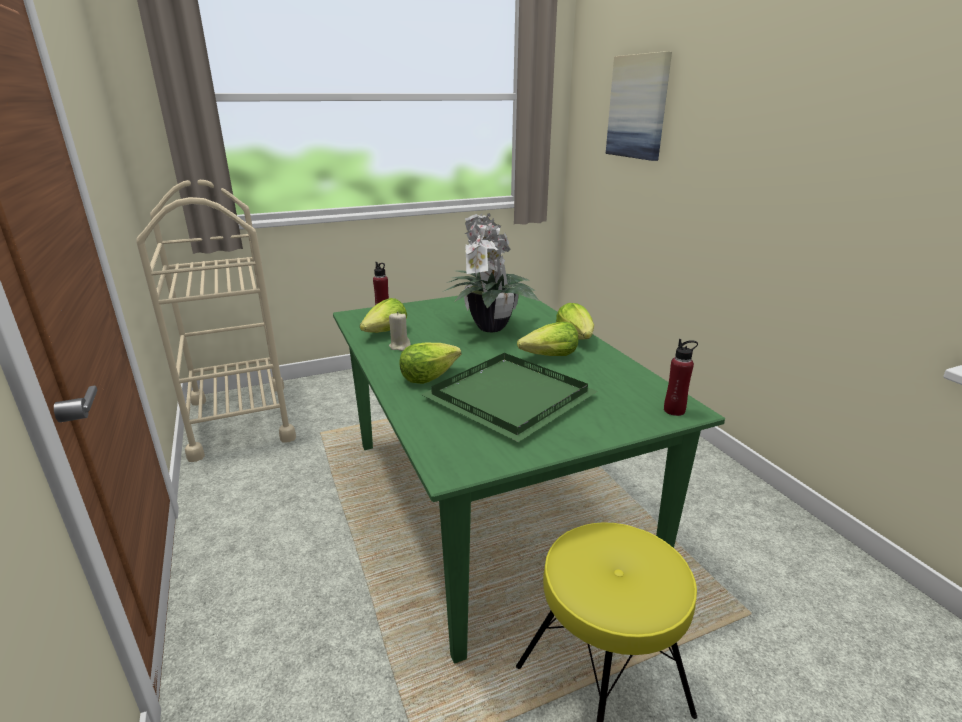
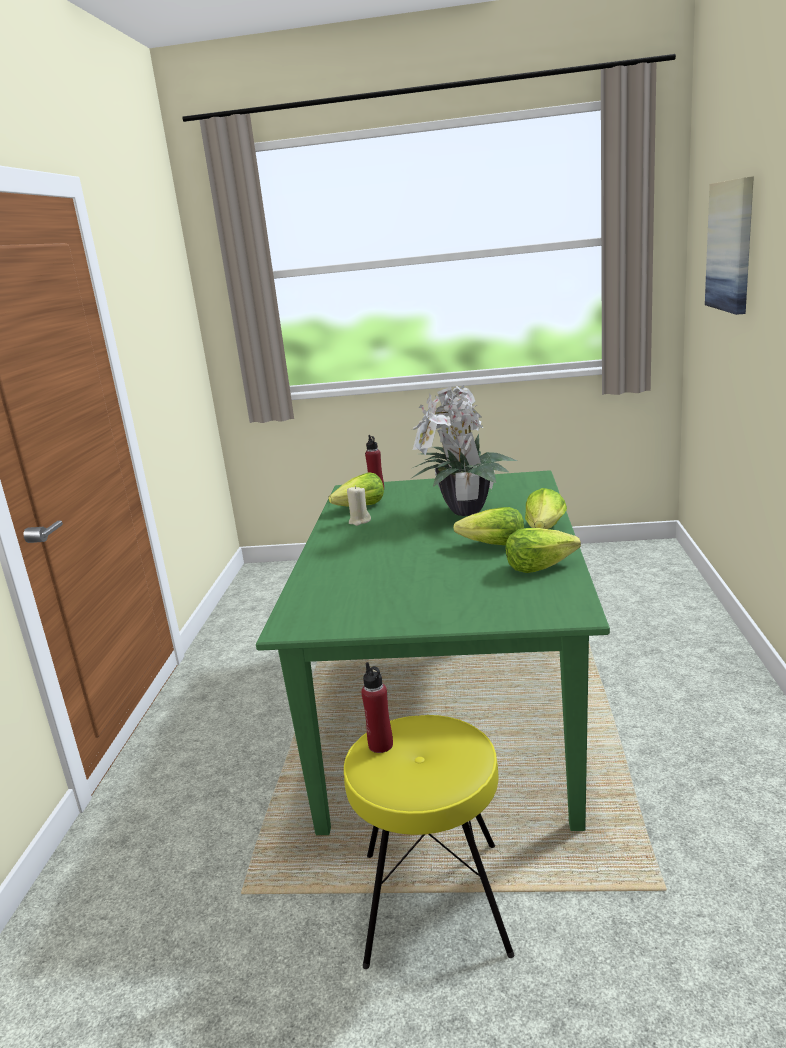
camera: 30 degrees right, 5 degrees down
beige cart [136,180,296,462] -> none
lettuce [399,342,461,384] -> lettuce moved to [506,528,581,573]
green tray [421,353,598,442] -> none
red bottle [664,339,698,416] -> red bottle moved to [361,662,393,753]

